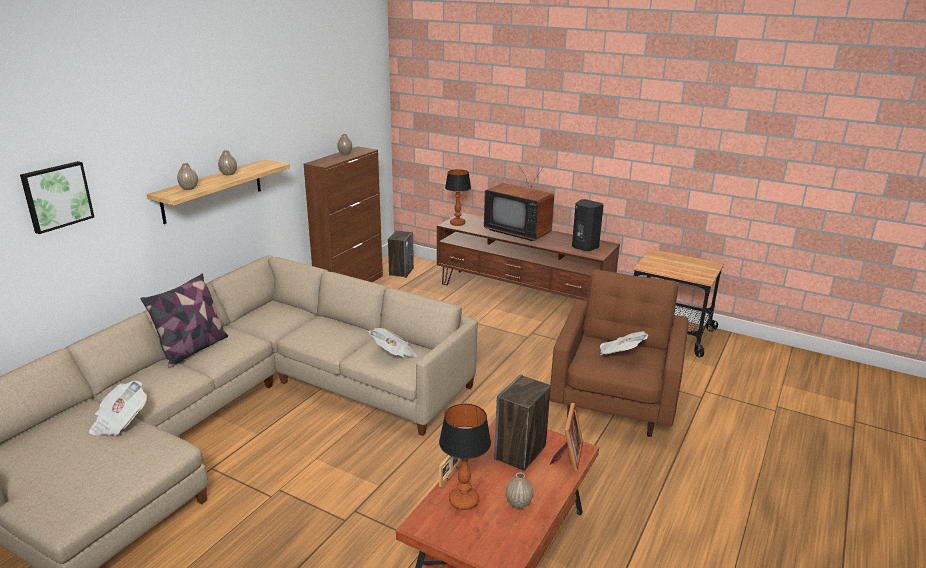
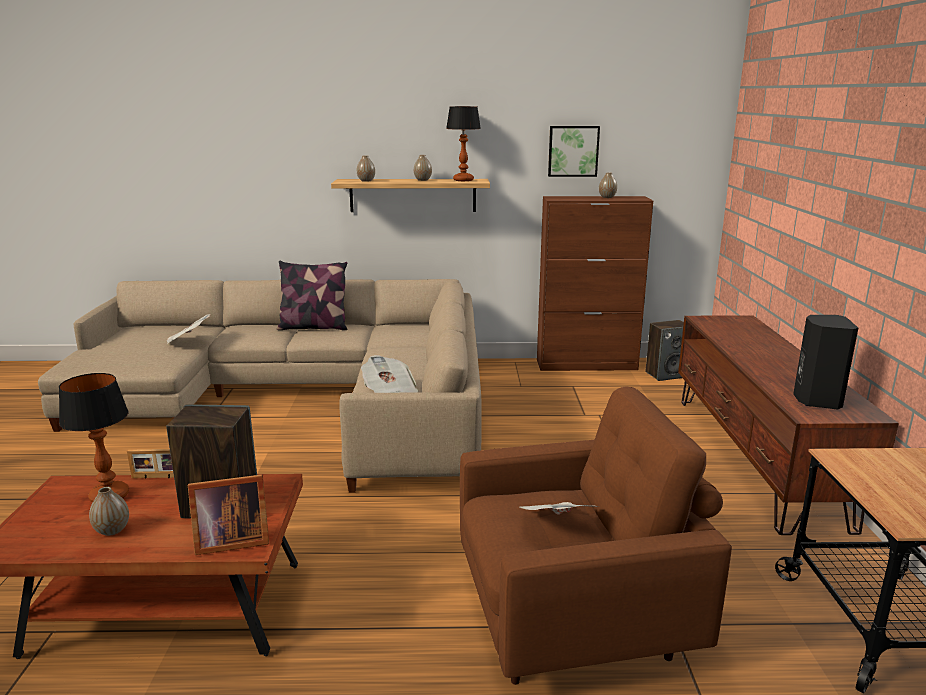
camera: 60 degrees right, 5 degrees down
picture [20,161,95,234] -> picture moved to [548,126,600,177]
table lamp [445,169,471,226] -> table lamp moved to [446,106,481,181]
television [484,165,554,241] -> none

